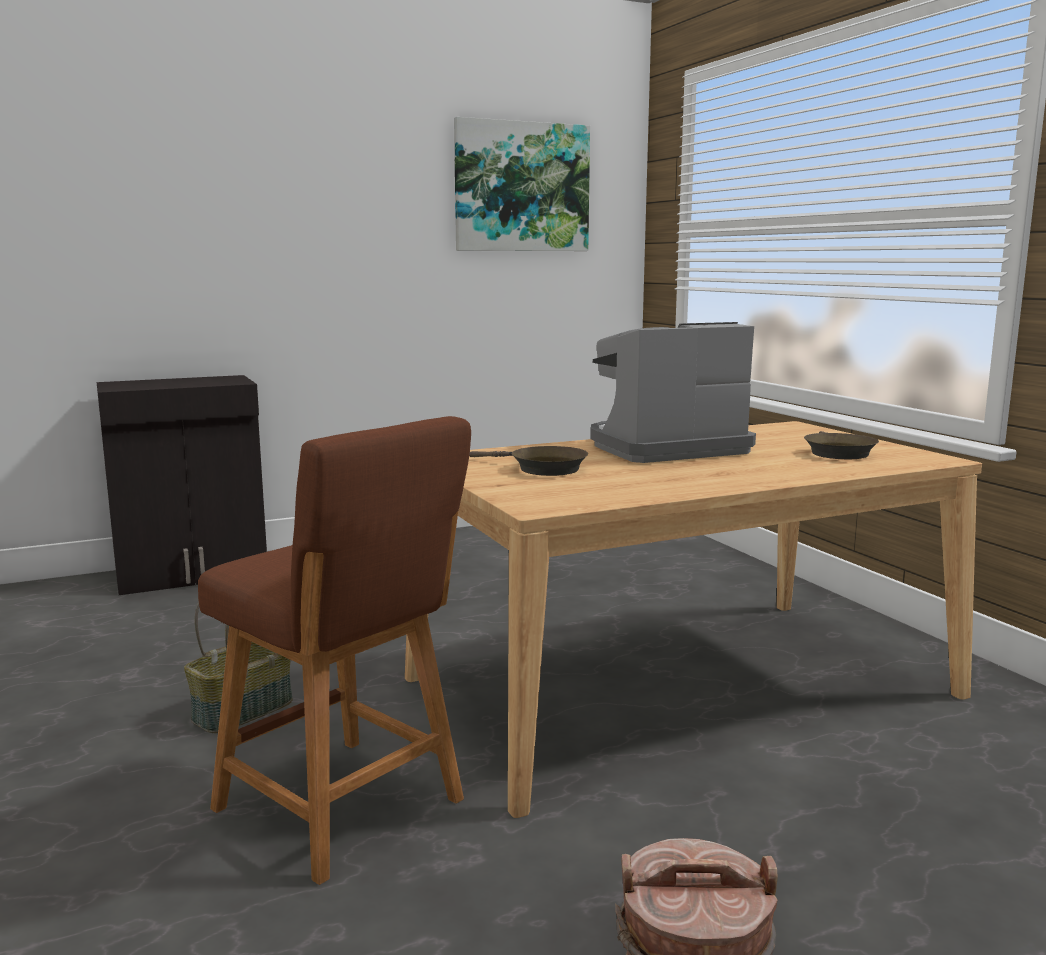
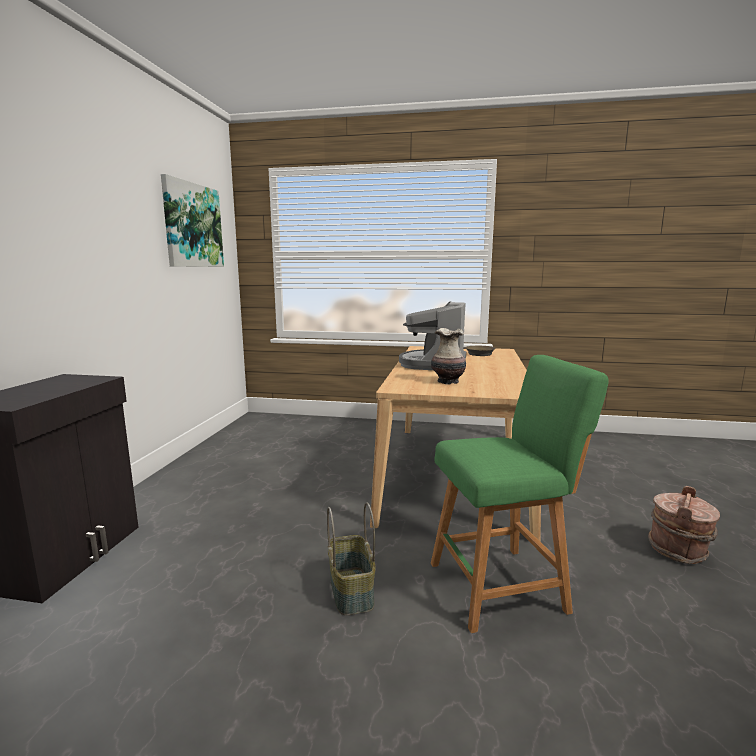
camera: 55 degrees left, 0 degrees up
brown stool [198,416,471,885] -> green stool [431,355,608,633]
brown frying pan [469,446,588,476] -> vase [431,328,466,385]

